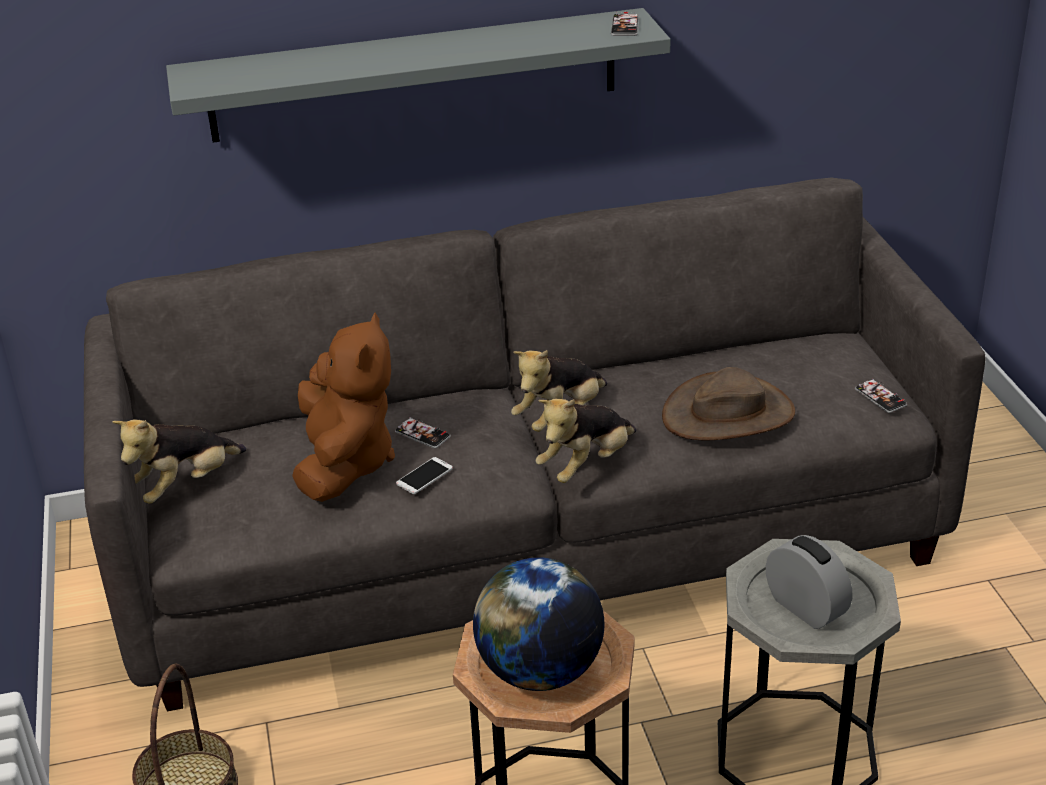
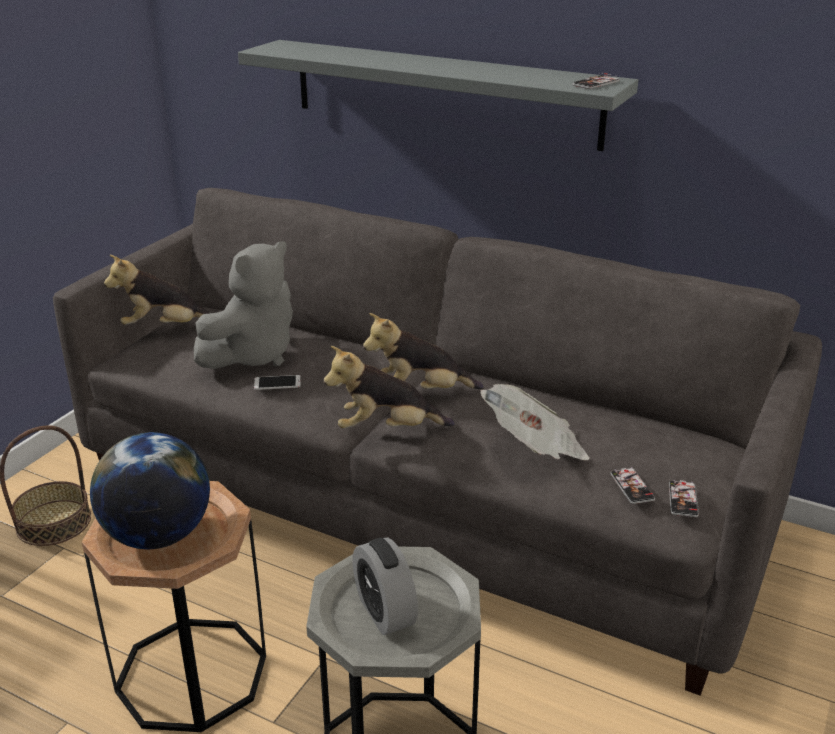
camera: 40 degrees right, 5 degrees down
brown plush toy [292,312,395,502] -> grey plush toy [194,241,293,369]
phone [395,417,451,448] -> phone moved to [610,467,655,504]
brown hat [662,367,795,441] -> newspaper [480,384,590,460]
alarm clock [766,535,852,629] -> alarm clock turned 150 degrees clockwise [353,538,418,635]

